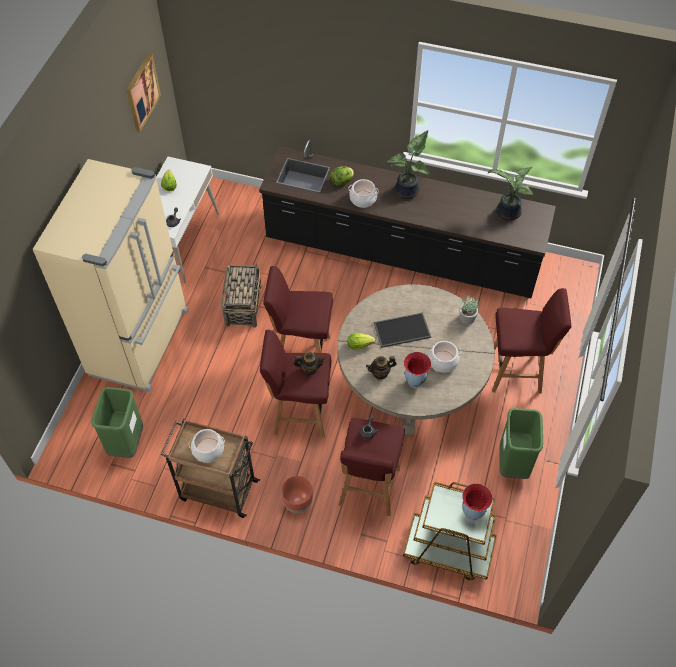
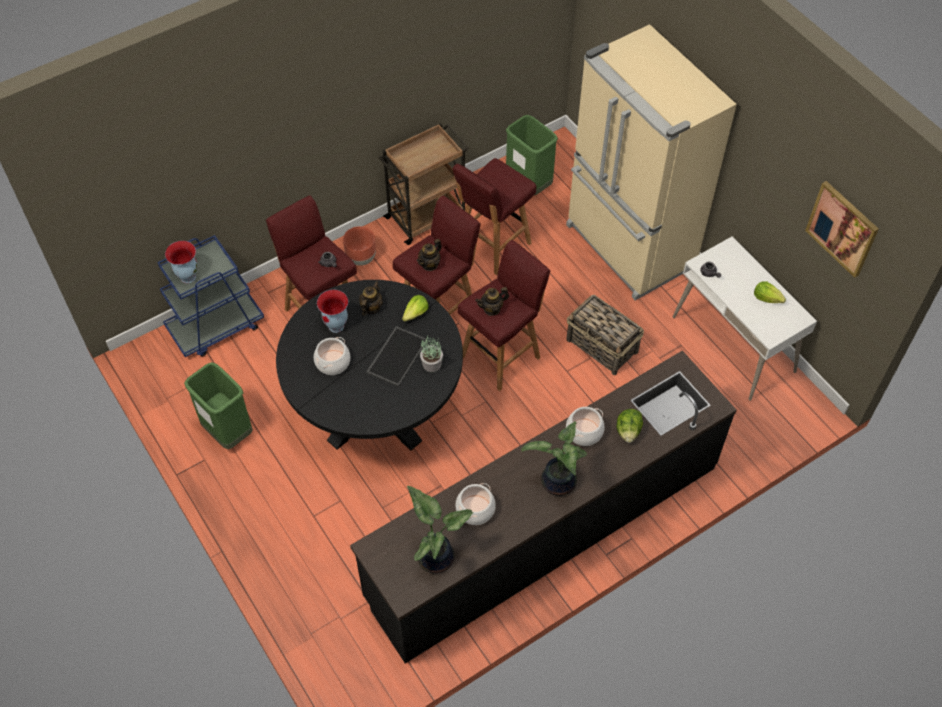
camera: 130 degrees right, 0 degrees up
cooking pot [189,429,225,463] -> cooking pot moved to [455,483,496,525]
beige dining table [337,284,495,437] -> black dining table [276,280,463,450]
brown cart [403,482,497,580] -> blue cart [157,235,264,357]
potted plant [459,295,479,324] -> potted plant moved to [420,335,443,372]
red stool [492,288,571,393] -> red stool moved to [452,158,536,275]
none -> teapot [475,287,509,316]

